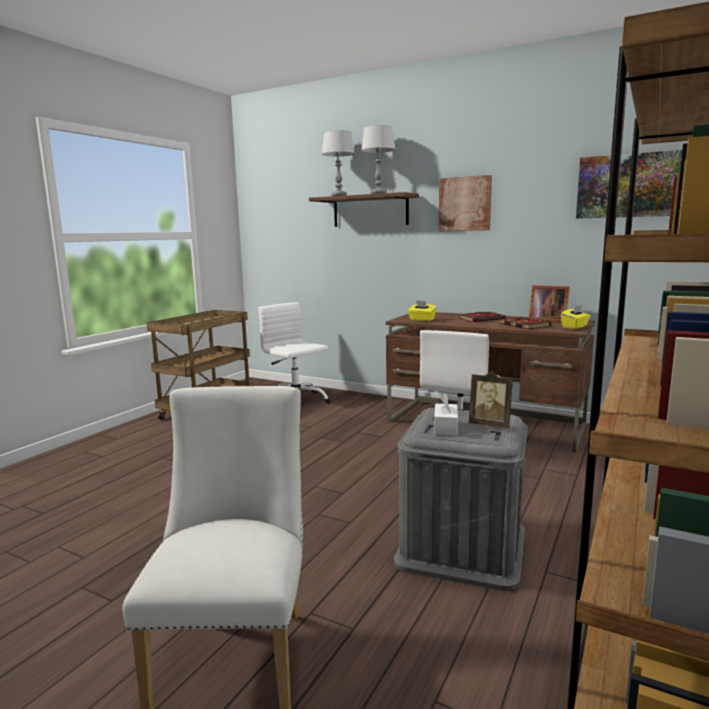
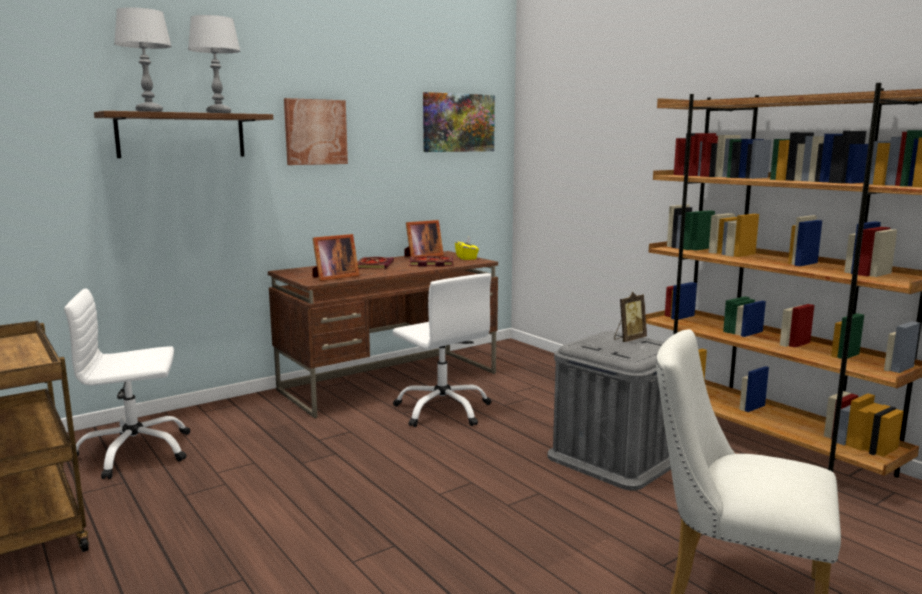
camera: 65 degrees left, 0 degrees up
yellow tissue box [408,300,437,321] -> picture frame [312,234,359,281]
white tissue box [434,393,458,436] -> none

